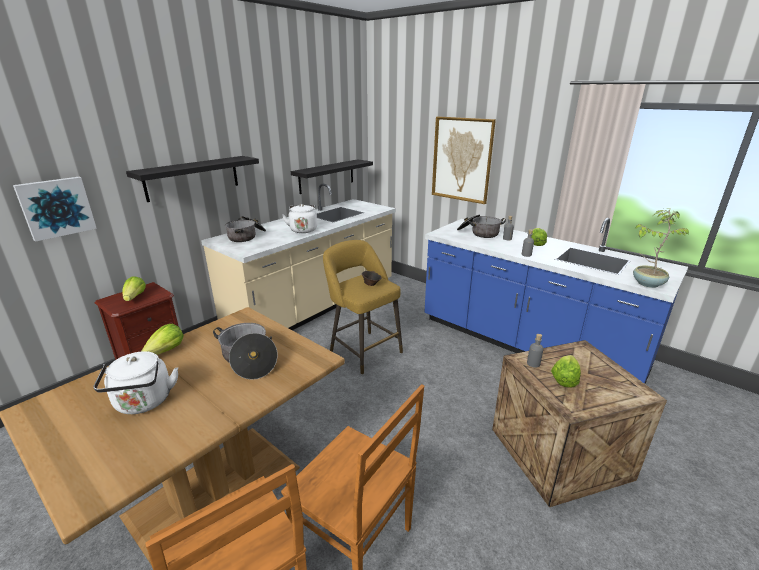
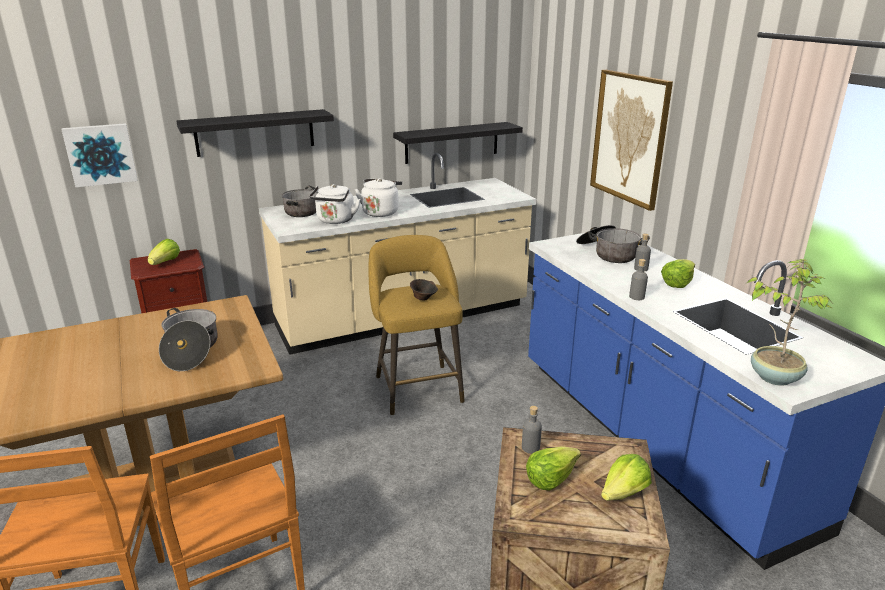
camera: 25 degrees right, 0 degrees up
white kettle [93,351,178,414] -> white kettle moved to [309,184,360,224]
lettuce [141,323,184,355] -> lettuce moved to [601,454,652,501]

